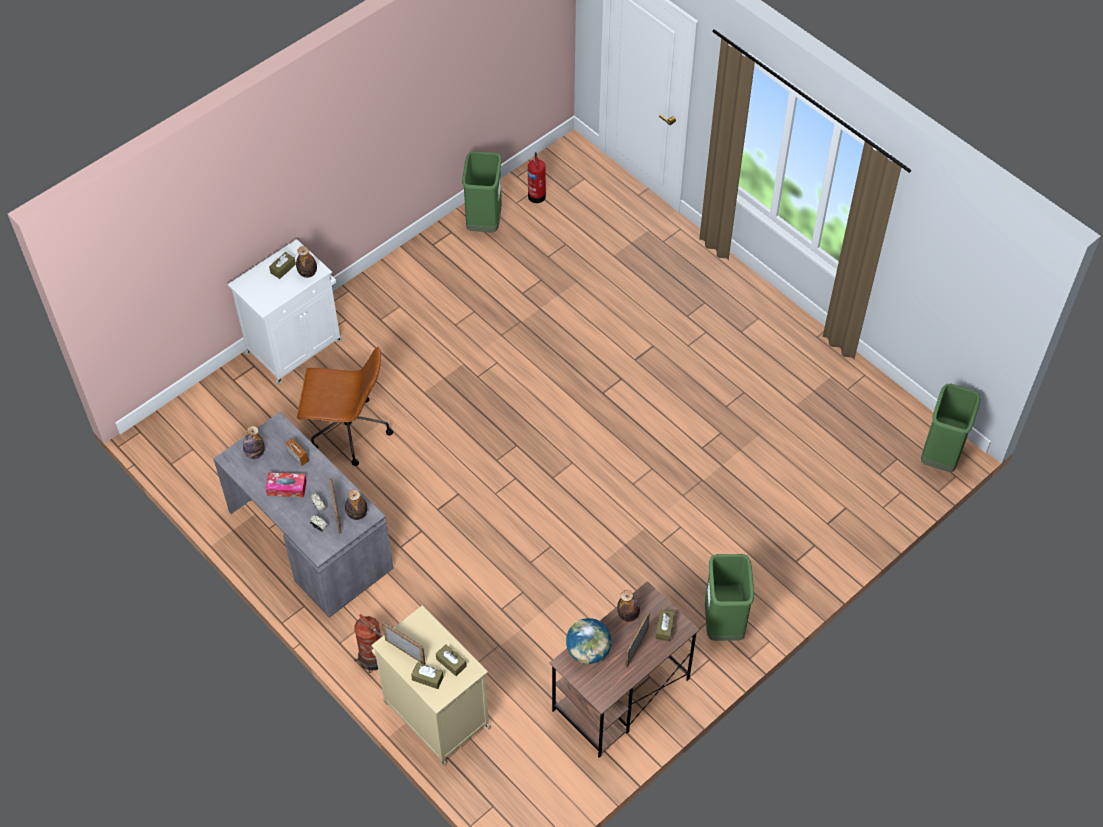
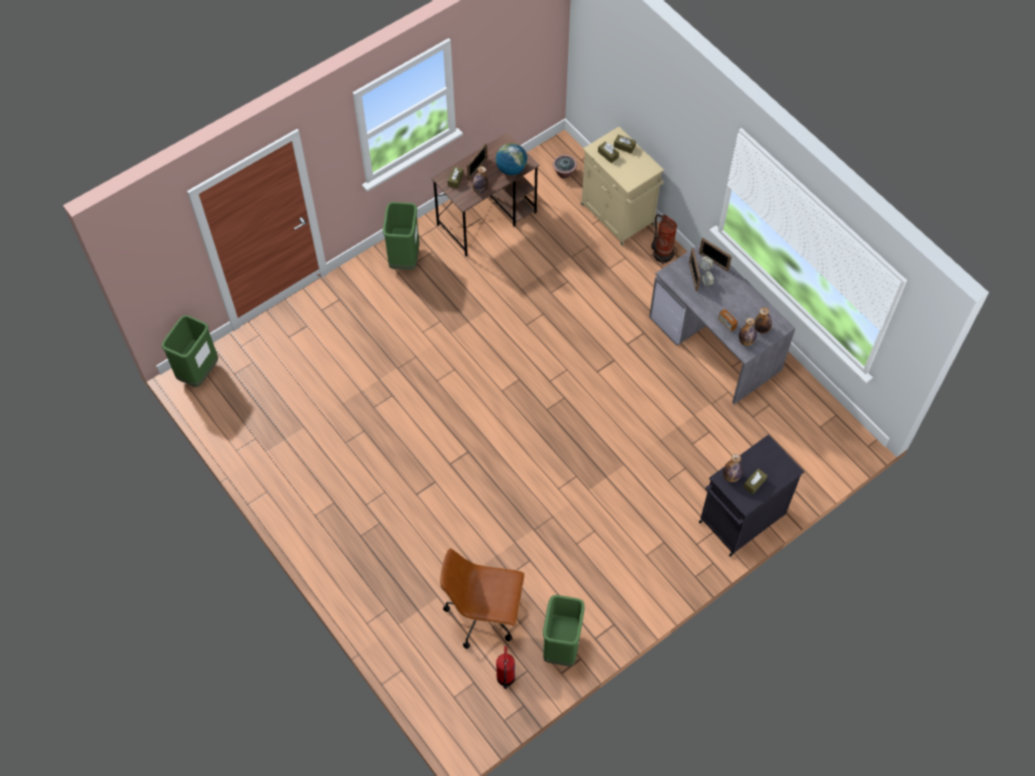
camera: 175 degrees left, 5 degrees up
white cabinet [228,239,342,385] -> black cabinet [699,434,804,557]
tissue box [265,472,307,497] -> none
brown office chair [297,347,393,466] -> brown office chair moved to [440,549,525,649]
bottle [345,489,367,520] -> bottle moved to [739,318,757,346]
picture frame [382,622,426,665] -> picture frame moved to [699,238,732,272]
none -> potted plant [553,155,577,179]

